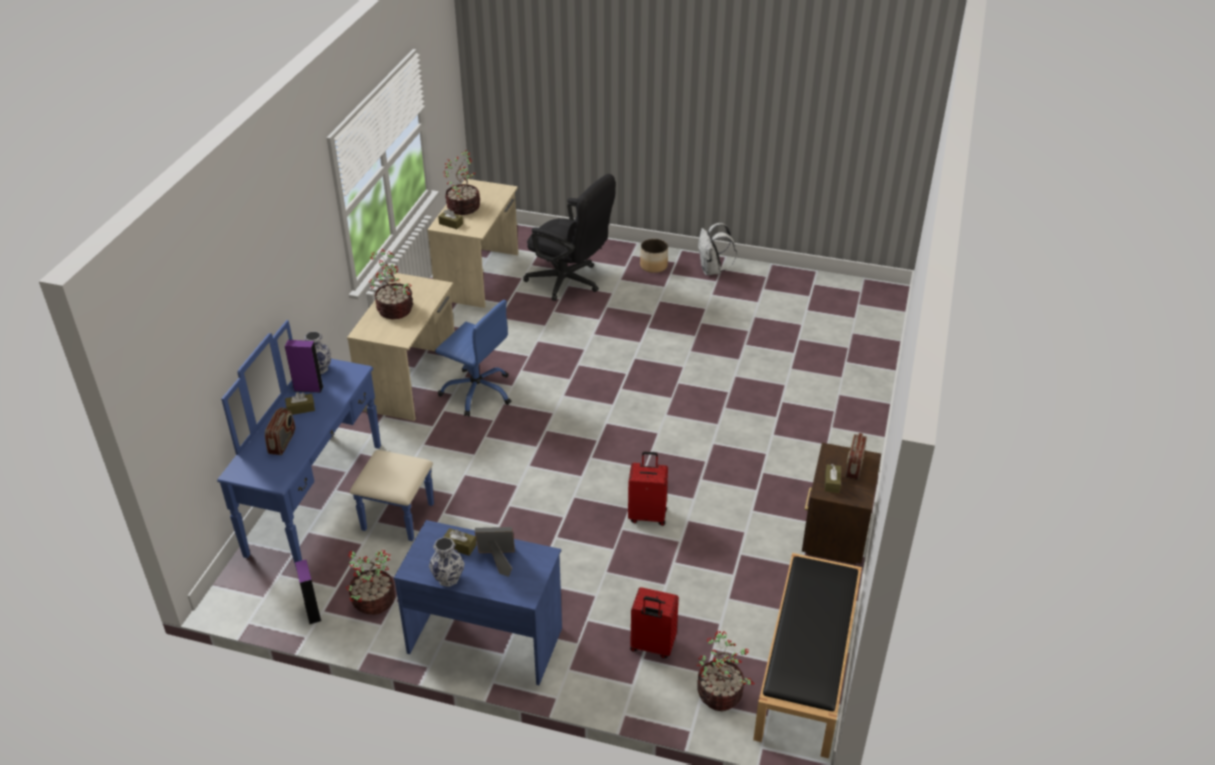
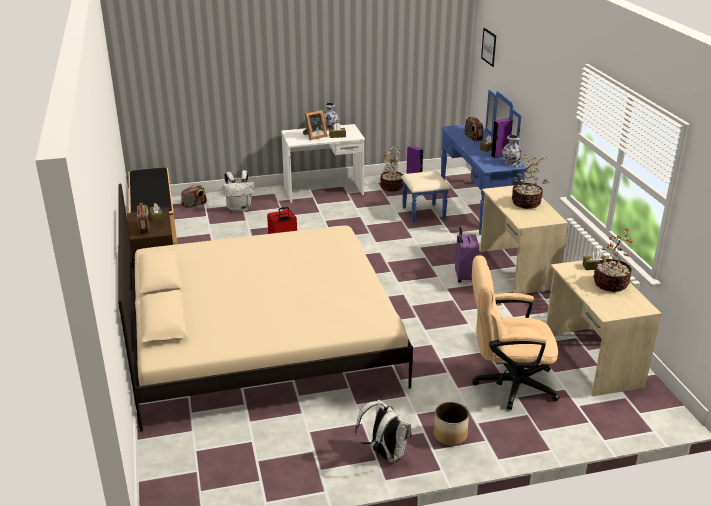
camera: 150 degrees right, 10 degrees down
blue desk [394,520,562,685] -> white desk [281,124,365,203]
blue office chair [435,300,511,416] -> purple suitcase [455,227,479,283]
black office chair [523,174,616,301] -> beige office chair [472,255,560,410]
red suitcase [630,587,679,658] -> white backpack [223,170,254,212]
potted plant [697,630,755,711] -> radio [181,185,207,208]
none -> beige bed [118,184,413,431]
none -> picture [481,28,496,67]

